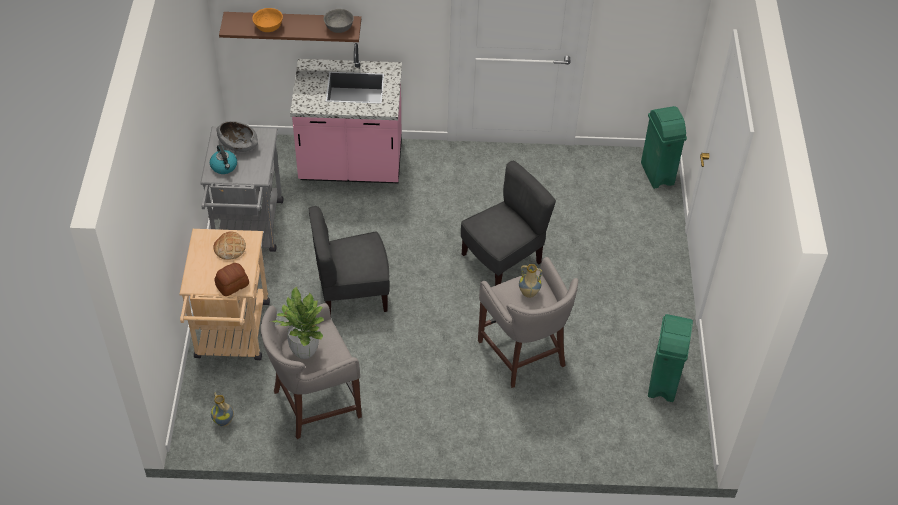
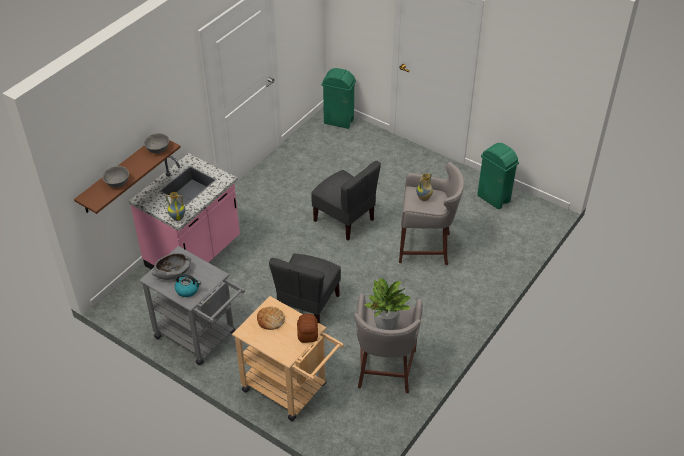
camera: 55 degrees left, 5 degrees down
vase [211,393,234,427] -> vase moved to [166,192,186,221]
orange bowl [252,8,283,32] -> grey bowl [102,166,129,188]
grey chair [461,161,556,286] -> grey chair turned 135 degrees clockwise [311,161,381,240]

